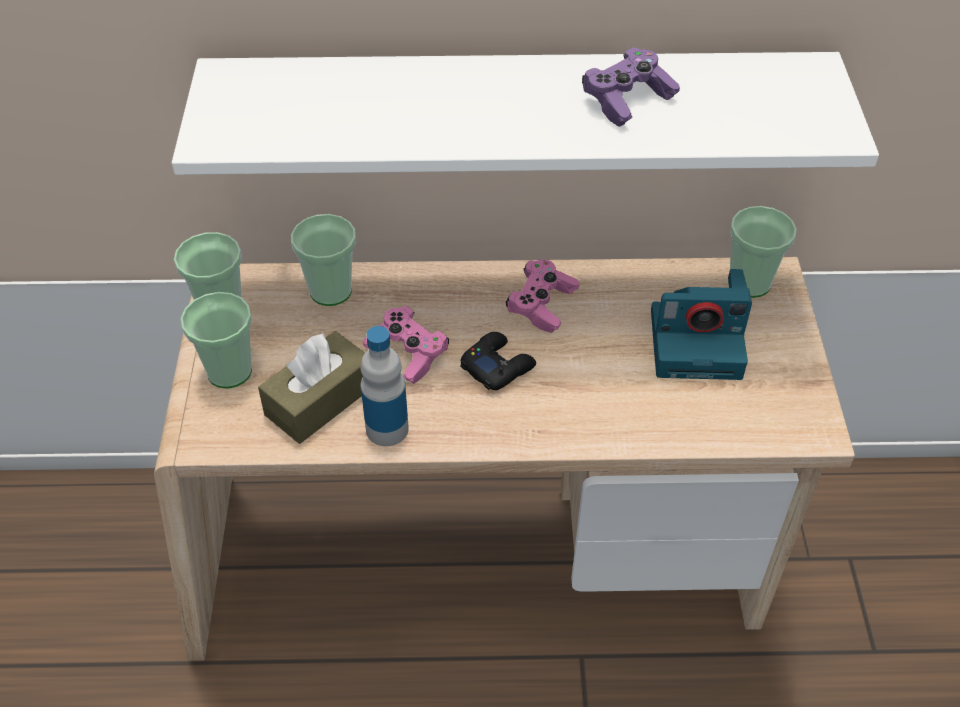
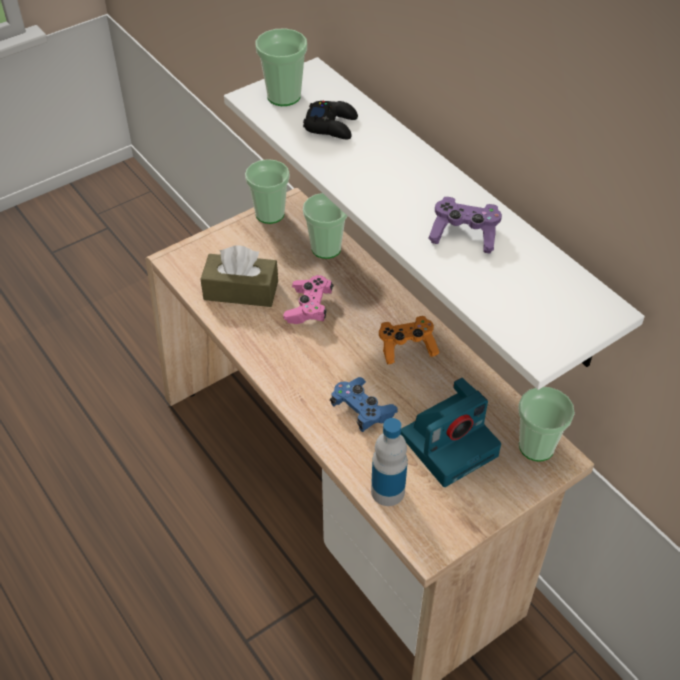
camera: 55 degrees right, 0 degrees up
cup [181,292,252,389] -> cup moved to [255,28,307,106]
bottle [361,326,409,446] -> bottle moved to [371,418,408,506]
black game controller [461,332,536,390] -> black game controller moved to [303,101,358,139]
pink game controller [506,259,579,333] -> orange game controller [379,316,439,365]
camera [651,269,752,380] -> camera turned 90 degrees counterclockwise [401,378,501,487]
none -> blue game controller [330,377,398,432]

